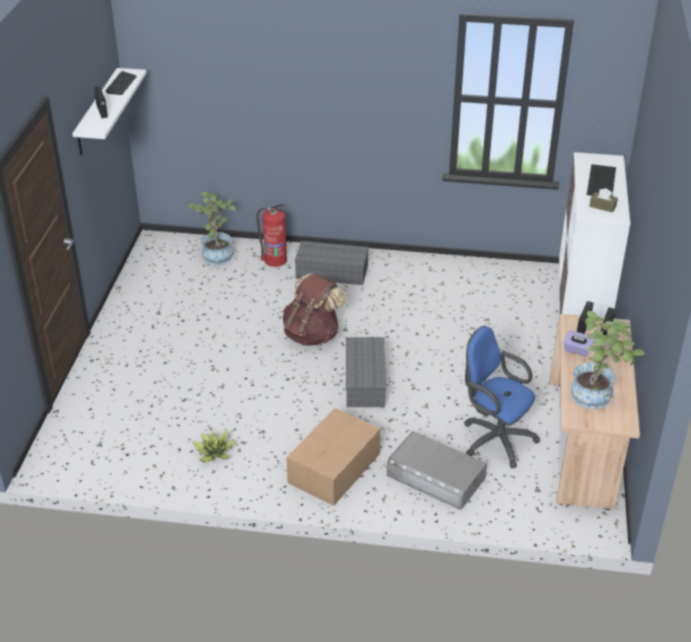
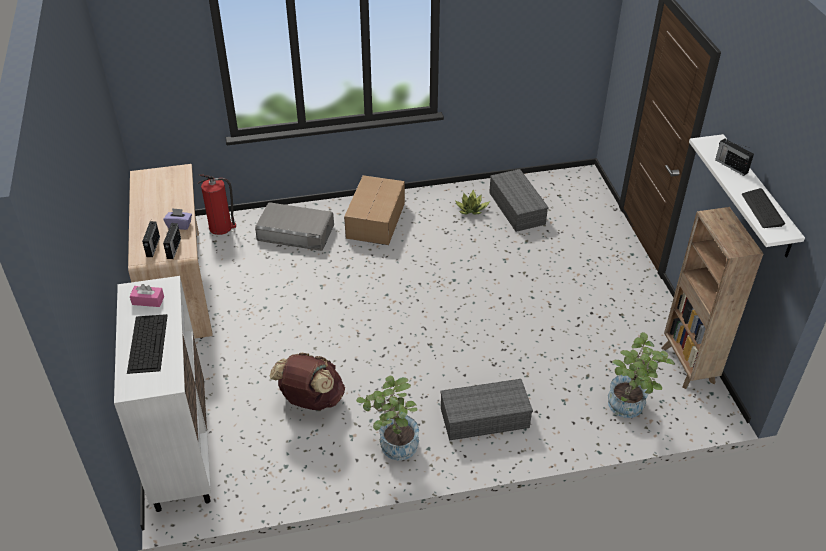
camera: 160 degrees right, 5 degrees up
fire extinguisher [257,204,288,267] -> fire extinguisher moved to [198,174,236,235]
brown backpack [283,273,346,346] -> brown backpack moved to [270,353,345,410]
grey storage box [346,337,386,407] -> grey storage box moved to [489,169,549,232]
blue office chair [464,326,540,468] -> none
potted plant [571,311,645,409] -> potted plant moved to [356,375,419,461]
brown tissue box [589,188,618,212] -> pink tissue box [130,284,164,307]
none -> brown bookcase [661,207,764,389]

